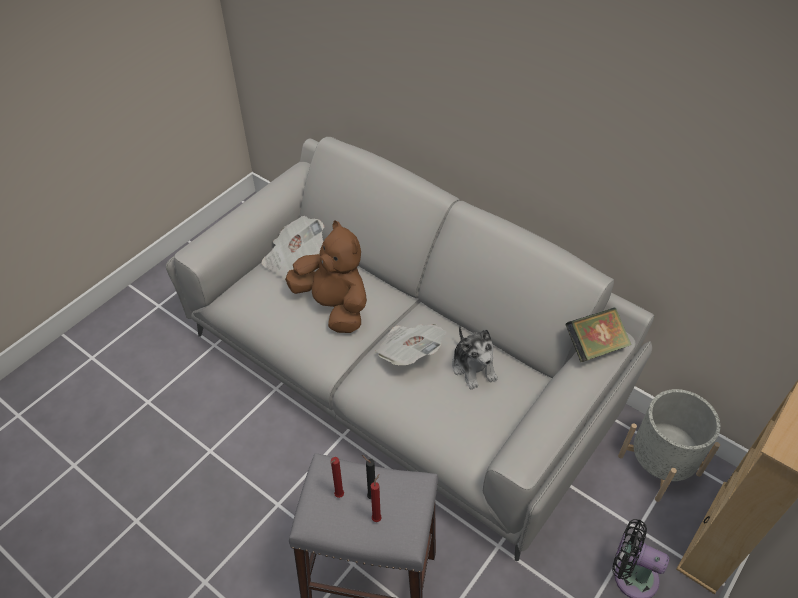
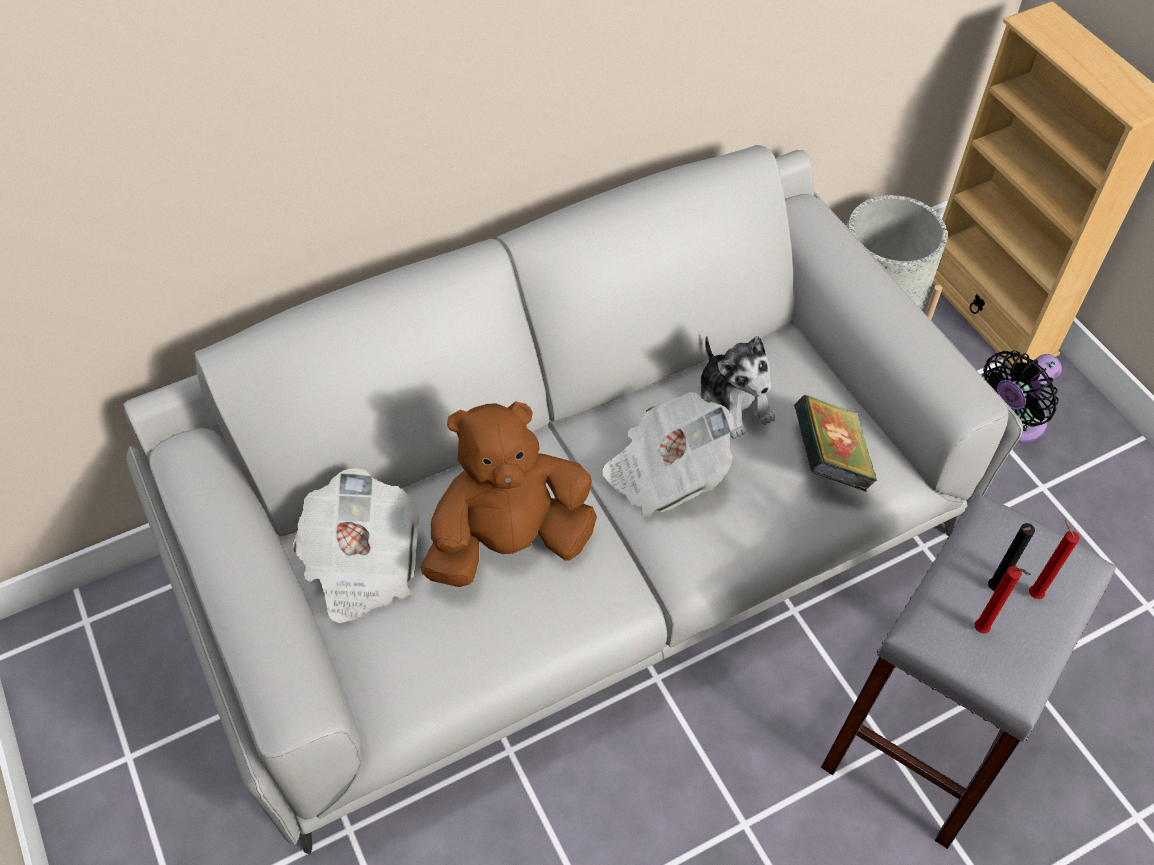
camera: 65 degrees left, 5 degrees up
plush toy [452,326,498,389] -> plush toy turned 60 degrees clockwise [698,336,775,439]
book [565,308,632,362] -> book moved to [794,395,878,492]

